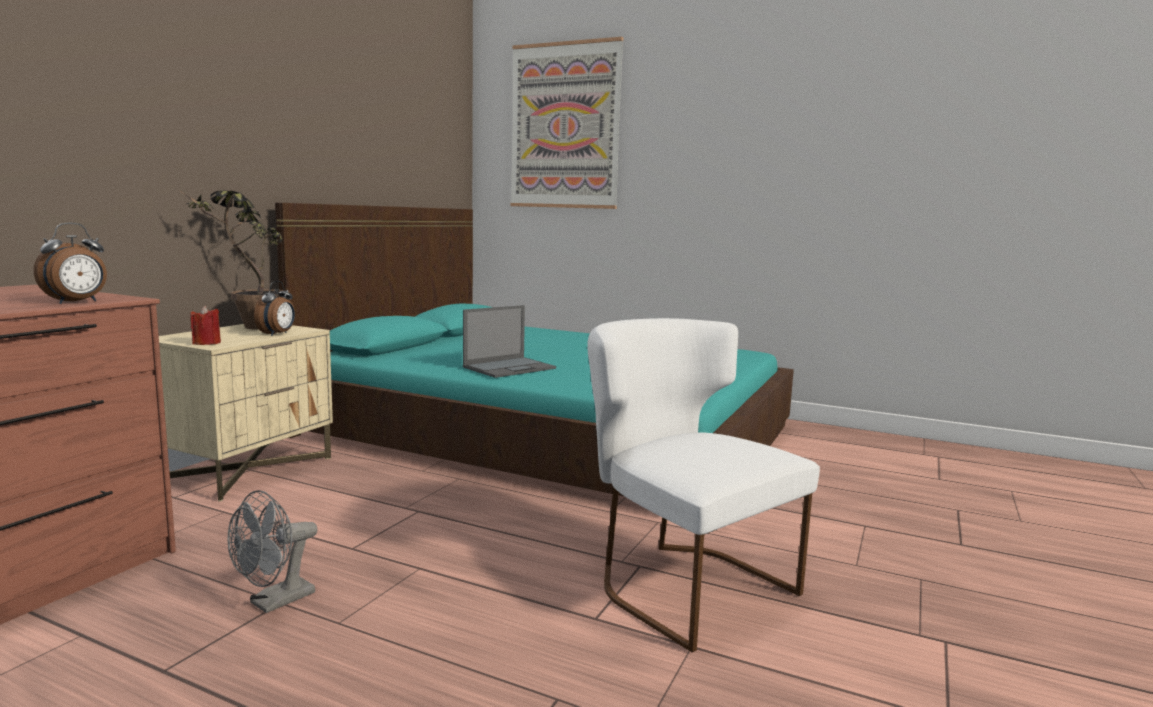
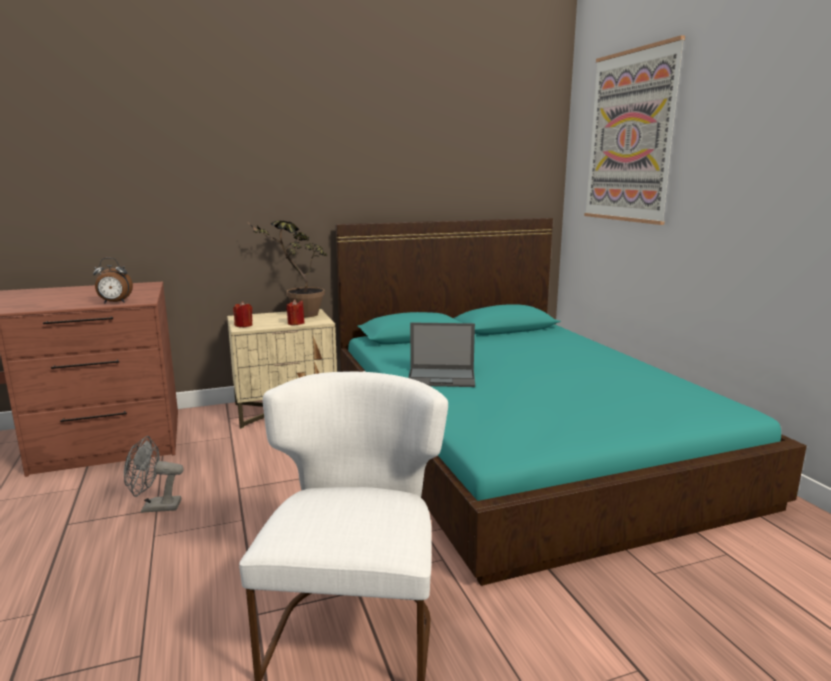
camera: 45 degrees right, 5 degrees up
alarm clock [254,281,295,336] -> red candle [286,300,305,325]

